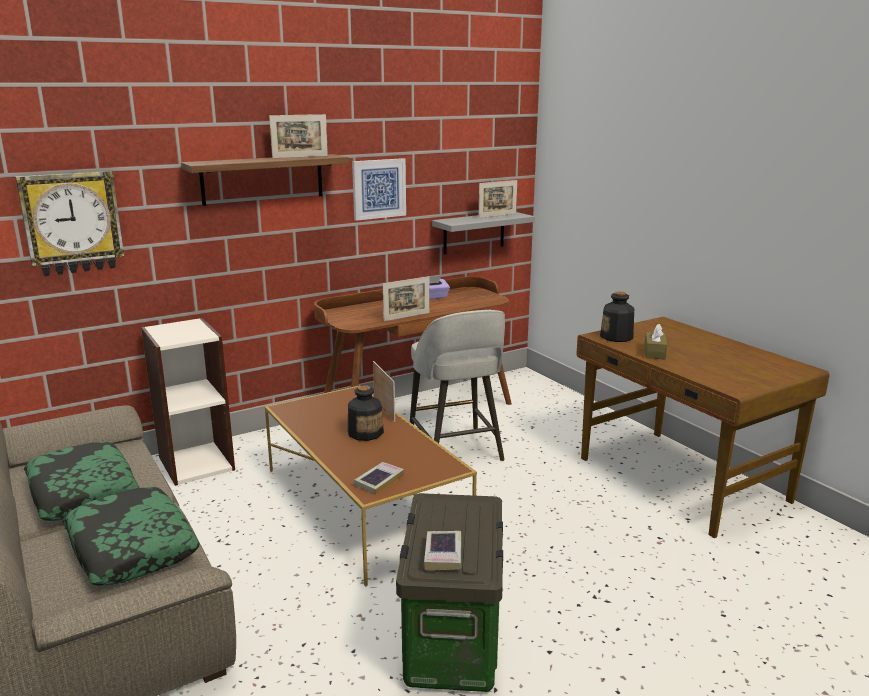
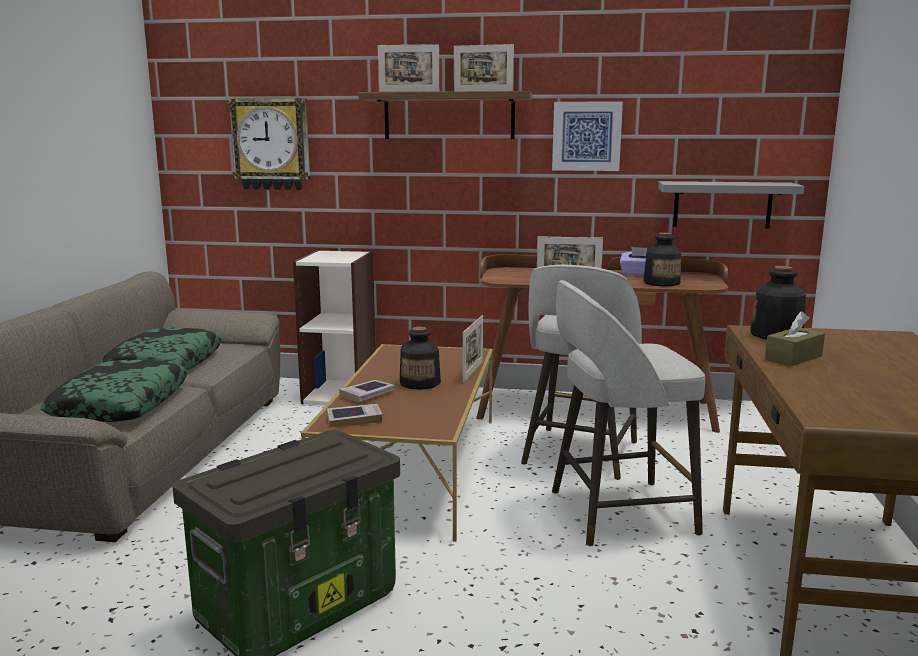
camera: 40 degrees right, 5 degrees down
book [424,531,461,570] -> book moved to [339,380,395,402]
picture frame [479,180,517,218] -> picture frame moved to [378,44,439,92]
none -> grey stool [552,280,705,546]
none -> bottle [643,232,681,286]

